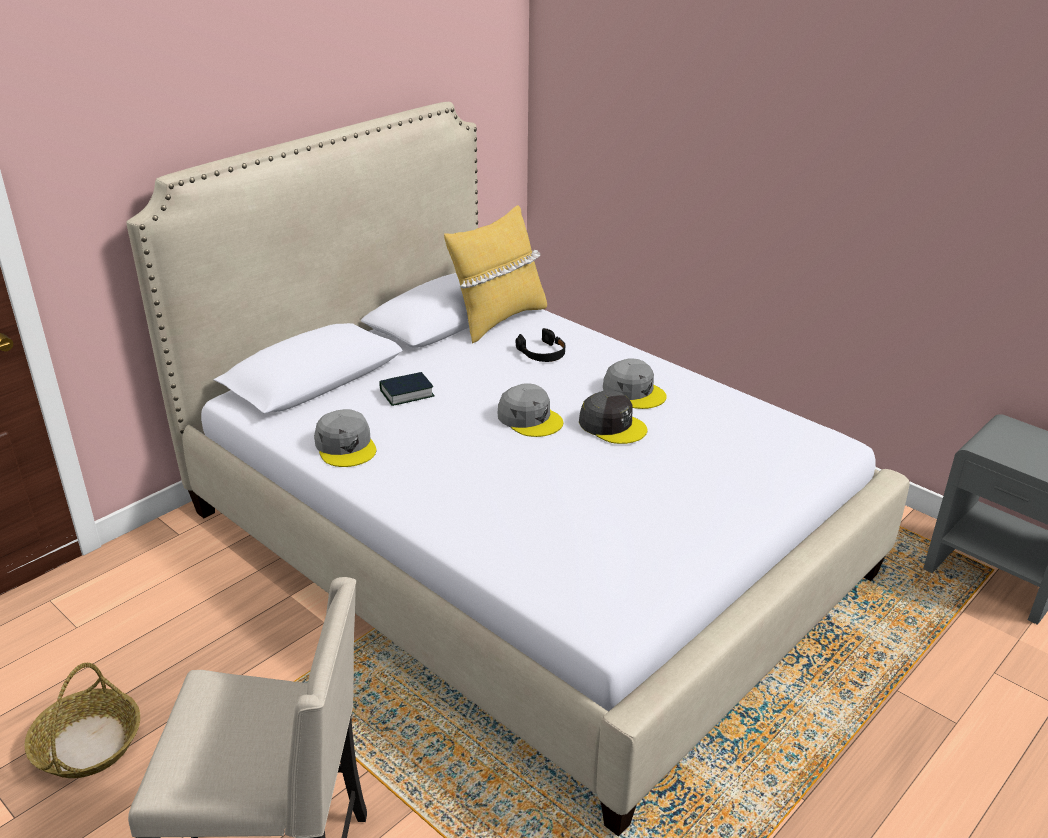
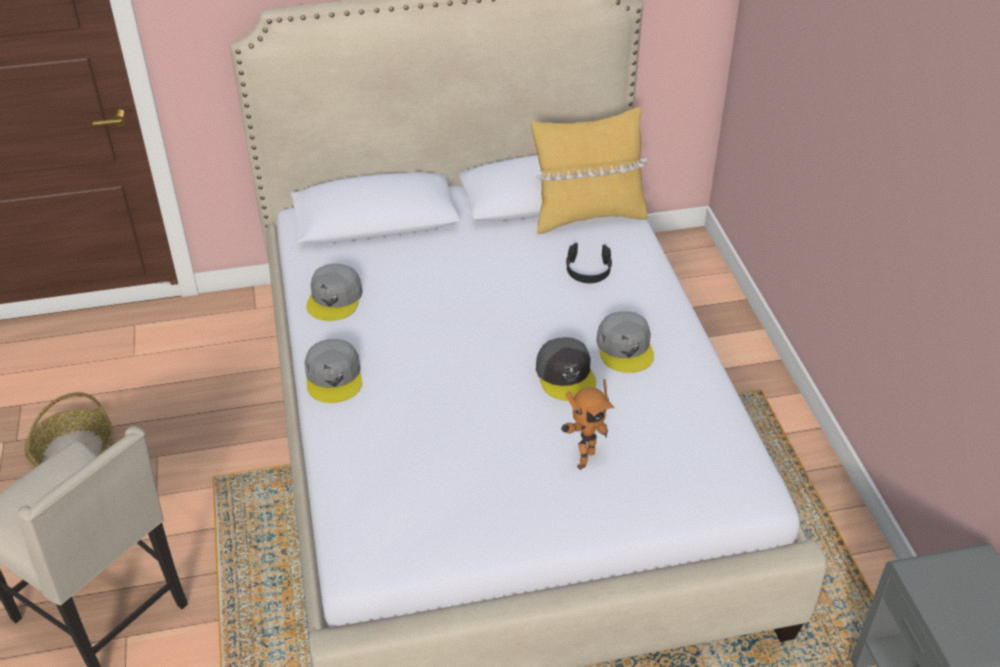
camera: 35 degrees right, 10 degrees up
book [379,372,434,406] -> none
grey cap [498,383,563,437] -> grey cap moved to [305,339,362,403]
none -> toy robot [561,379,615,470]

